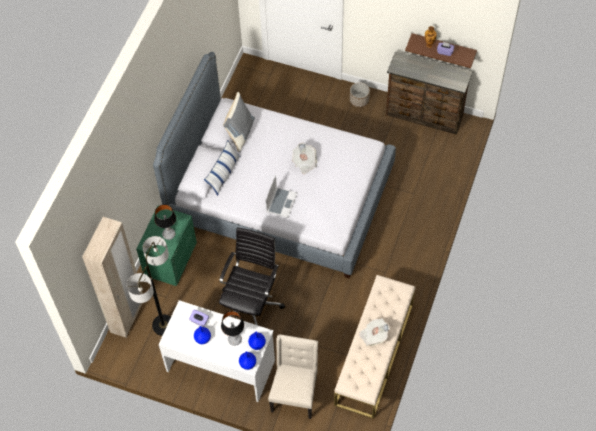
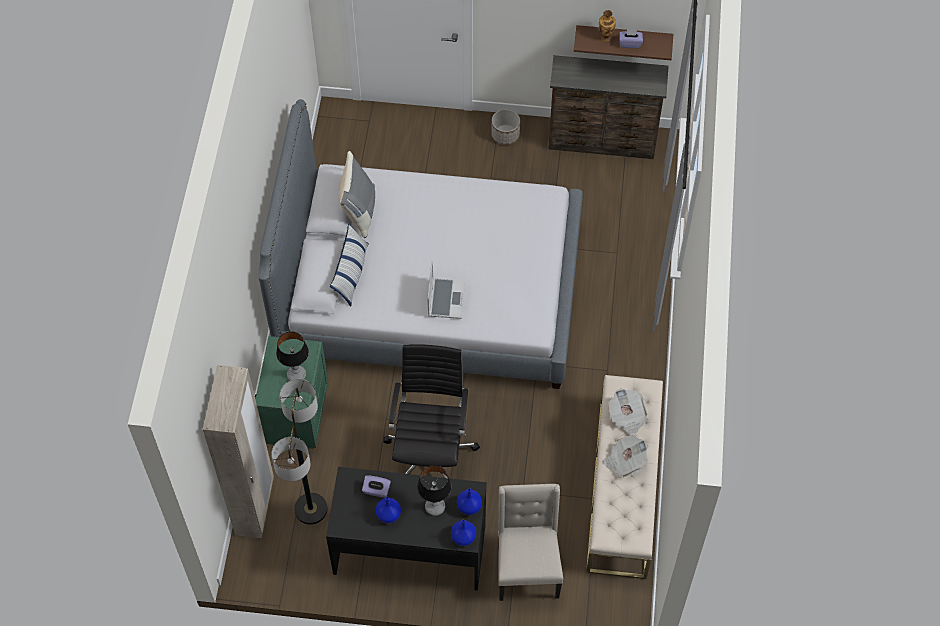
camera: 15 degrees left, 0 degrees up
white desk [159,300,275,402] -> black desk [326,467,487,591]
newspaper [292,143,317,174] -> newspaper moved to [608,388,648,435]

